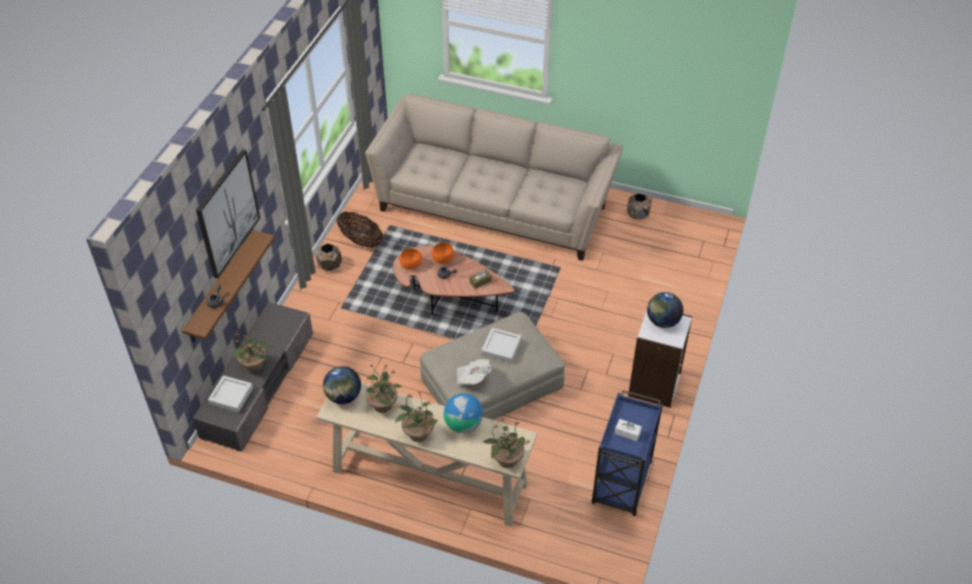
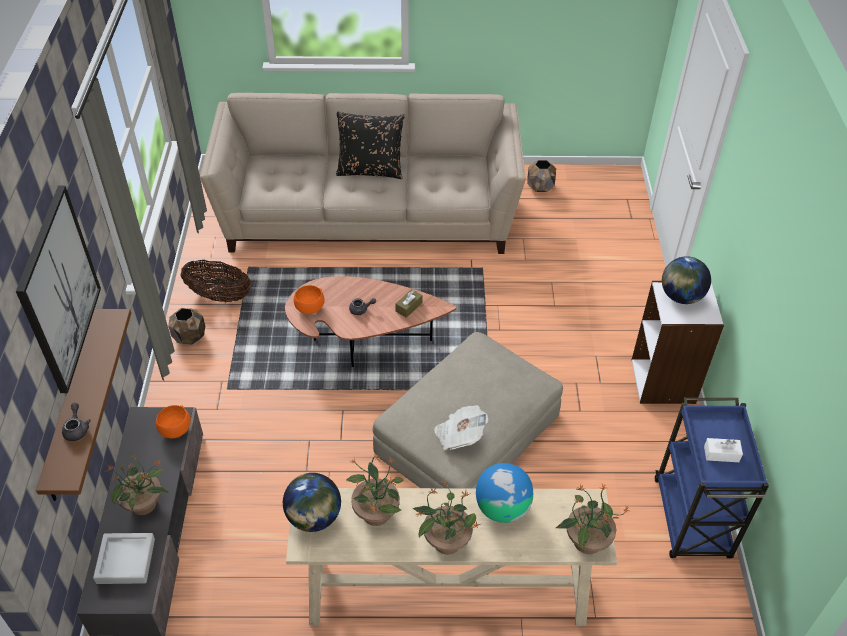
camera: 20 degrees left, 0 degrees up
orange bowl [432,242,454,264] -> orange bowl moved to [156,405,191,438]
grey tray [481,328,522,363] -> none
none -> black pillow [336,111,405,179]

